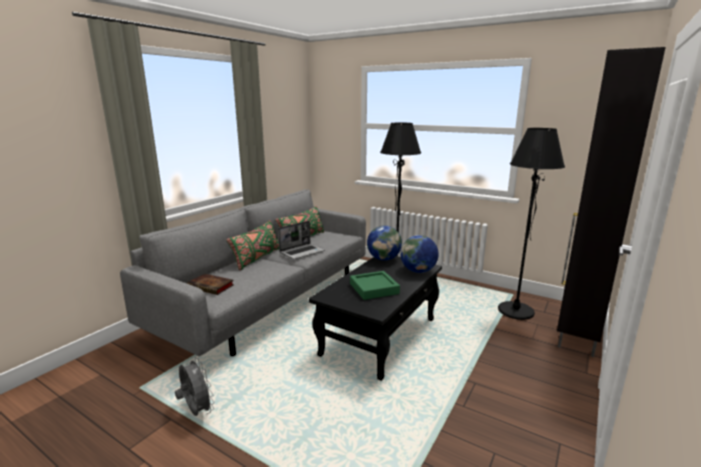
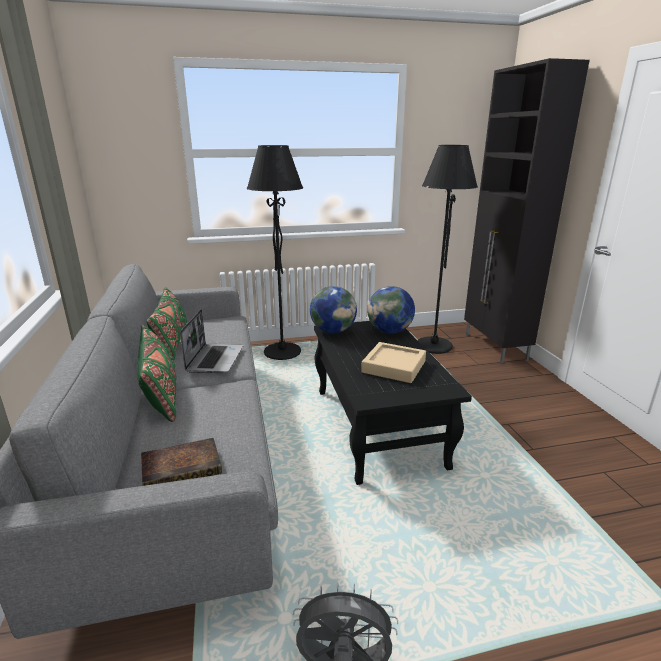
camera: 45 degrees left, 5 degrees up
green tray [350,271,400,300] -> beige tray [361,342,426,383]

